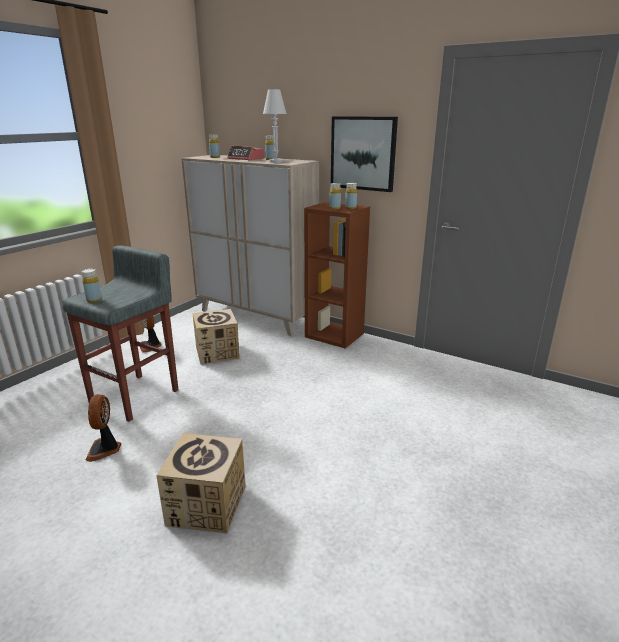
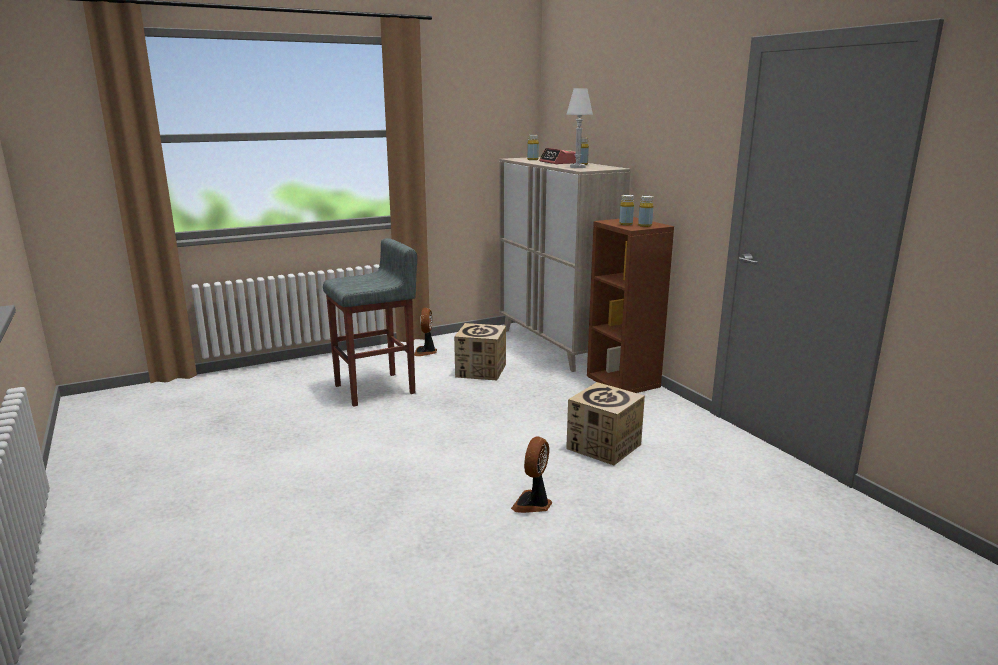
camera: 30 degrees right, 5 degrees down
yellow bottle [82,269,102,302] -> none
fan [85,394,121,462] -> fan moved to [511,436,552,513]
cardboard box [156,433,246,533] -> cardboard box moved to [566,382,645,465]
picture [331,116,398,192] -> none

